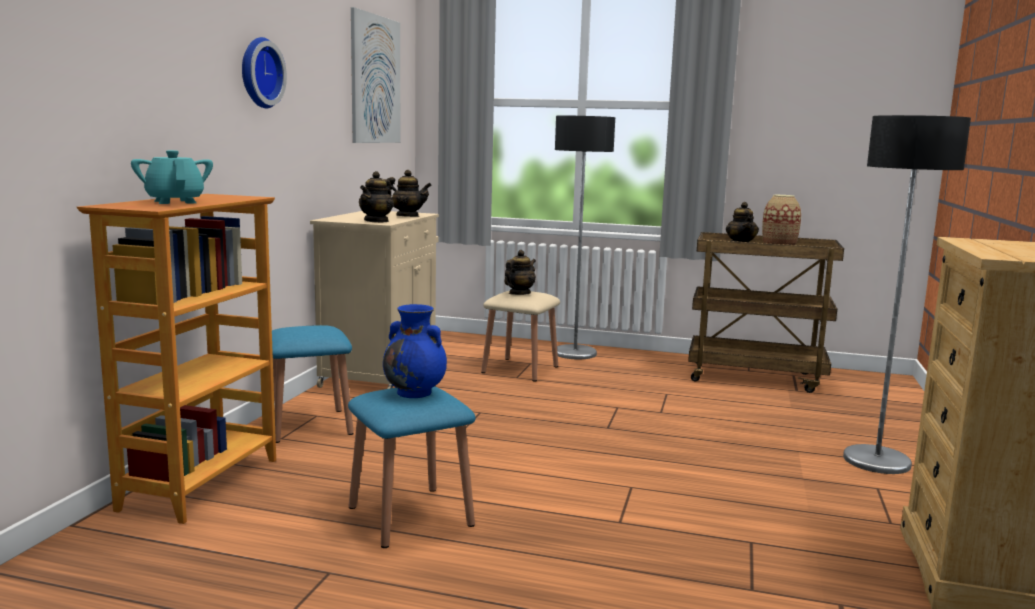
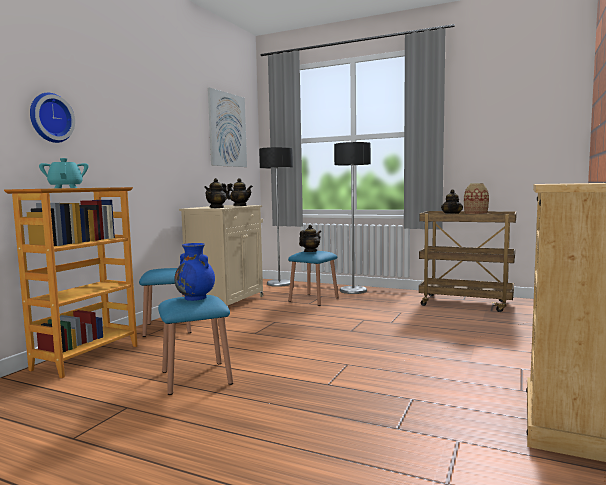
camera: 10 degrees right, 5 degrees down
wall clock [242,37,287,108] -> wall clock moved to [30,93,75,143]
beige stool [481,291,560,382] -> blue stool [288,251,338,306]
floor lamp [843,115,971,474] -> floor lamp moved to [259,147,293,287]

